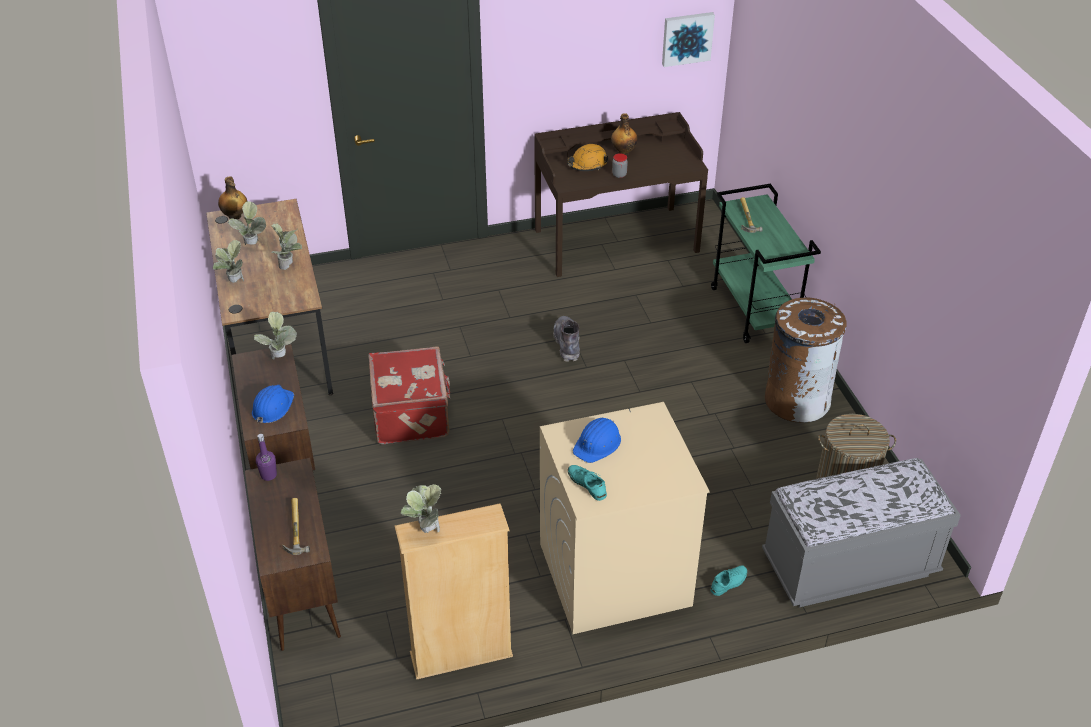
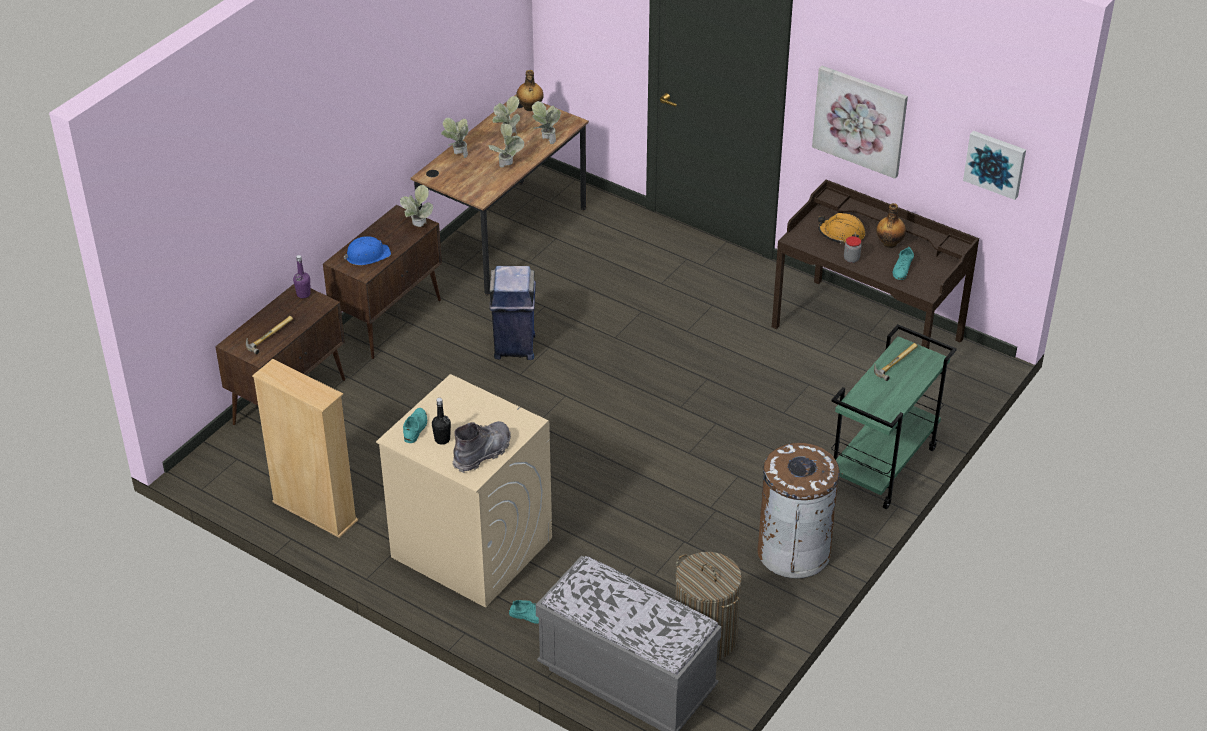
camera: 50 degrees right, 0 degrees up
red suitcase [368,346,451,444] -> blue trash can [489,266,536,360]
potted plant [401,484,441,533] -> potted plant moved to [532,101,561,144]
grey boot [553,316,580,362] -> grey boot moved to [453,421,511,473]
blue hard hat [573,418,621,463] -> none
none -> black bottle [432,398,451,445]
none -> picture [812,66,908,179]
none -> turquoise shoe [893,247,914,280]

